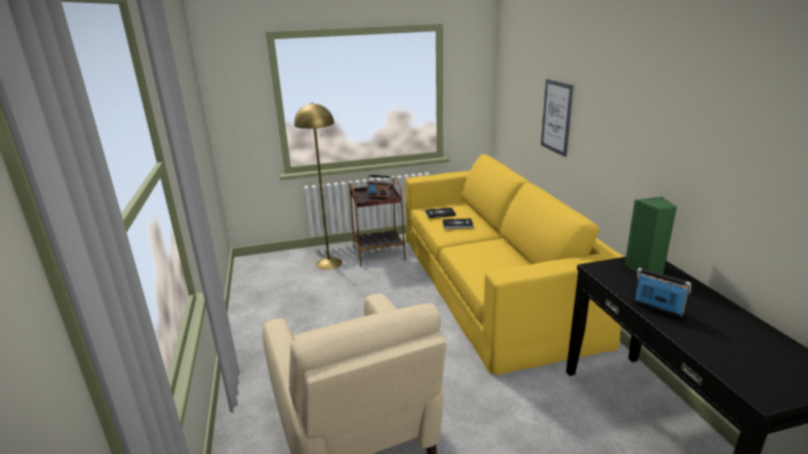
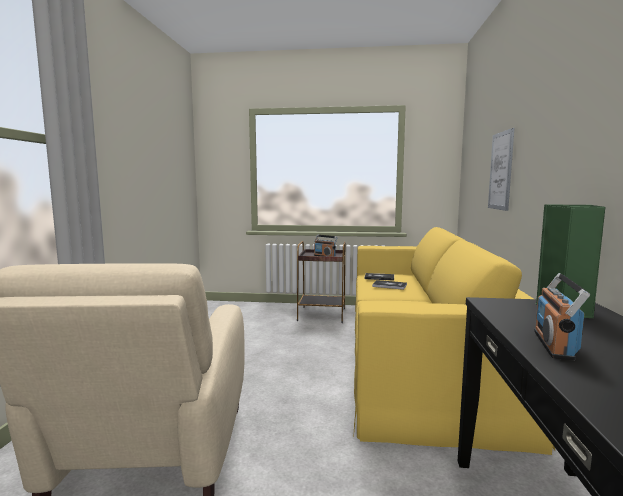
camera: 20 degrees right, 15 degrees down
yellow floor lamp [294,103,342,270] -> none
radio [634,268,691,318] -> radio turned 135 degrees counterclockwise [534,273,590,361]

